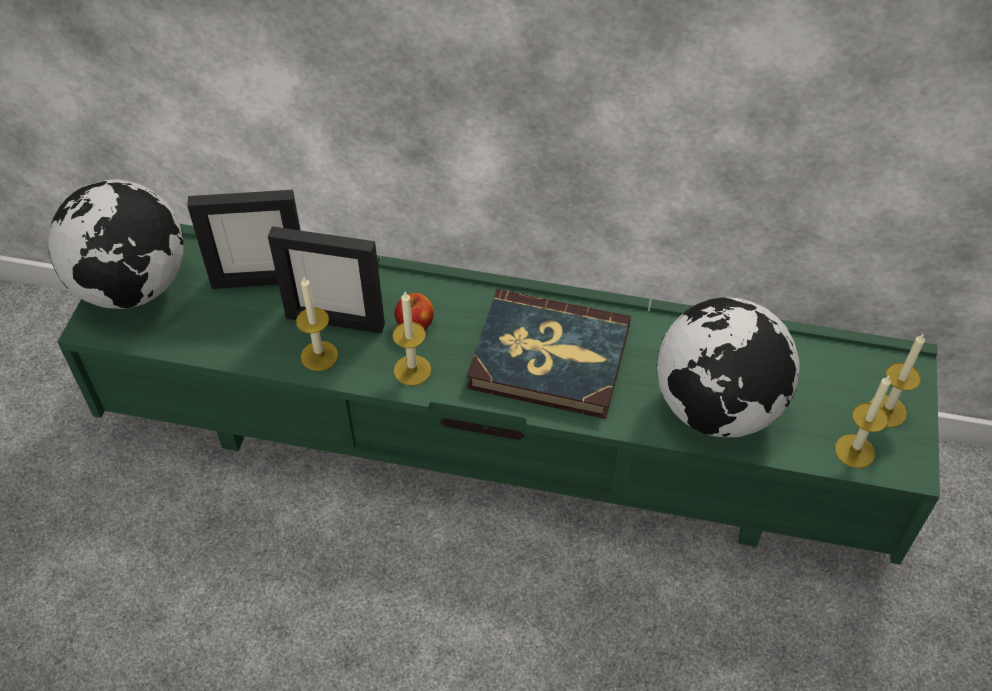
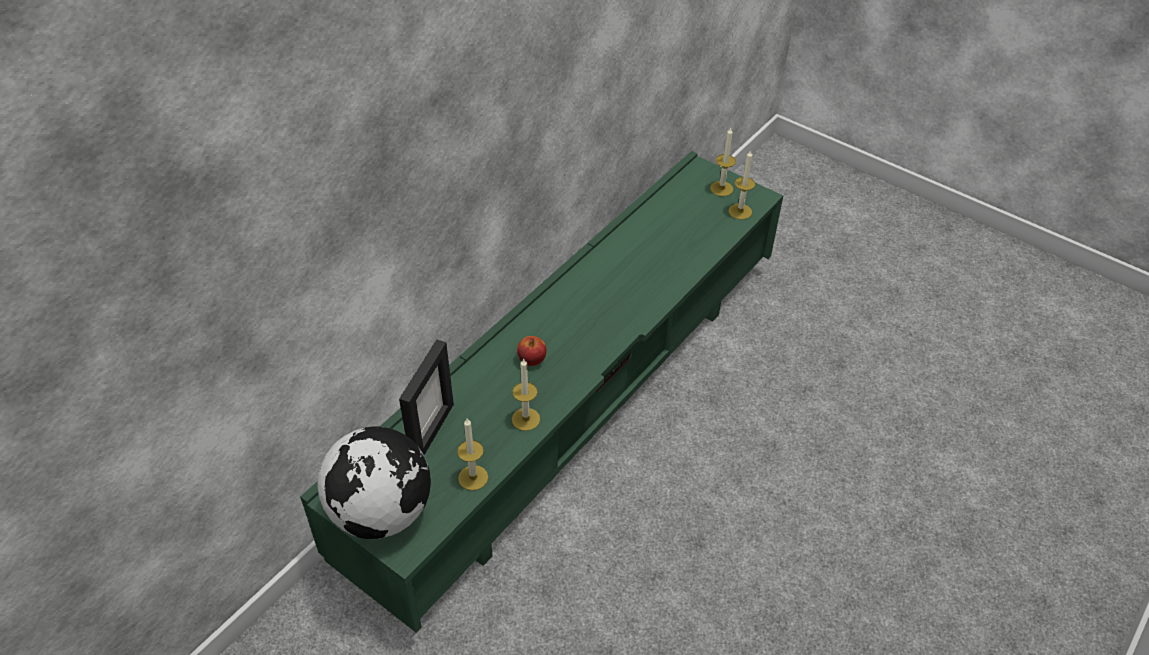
camera: 65 degrees left, 5 degrees down
picture frame [268,226,385,333] -> none
candle [392,292,431,386] -> candle moved to [457,419,488,491]
book [467,289,631,419] -> none
globe [657,297,800,437] -> none

